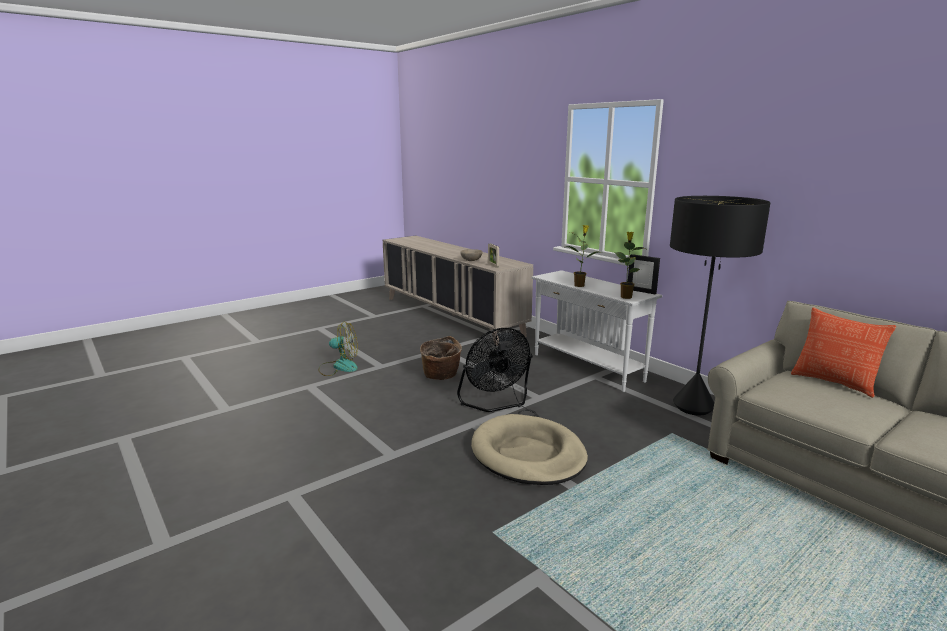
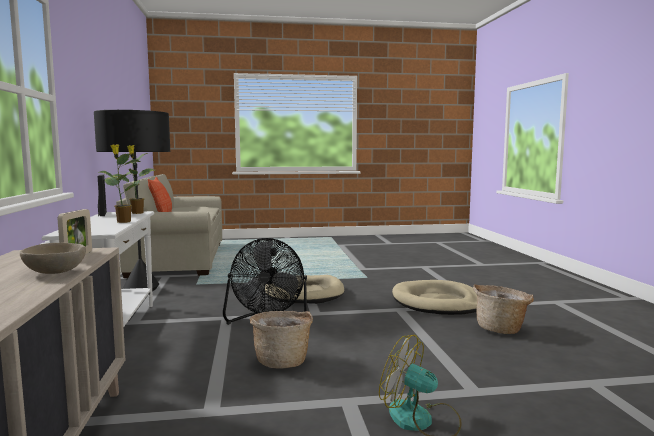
camera: 150 degrees left, 10 degrees down
none -> beige dog bed [392,280,477,315]
none -> basket [473,284,534,334]

